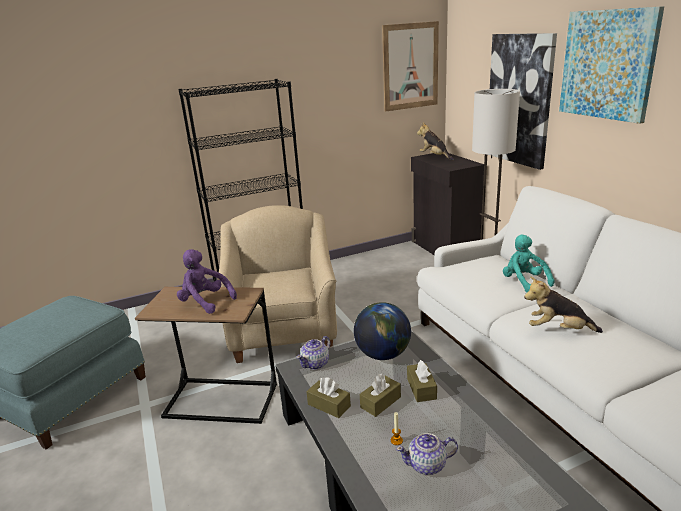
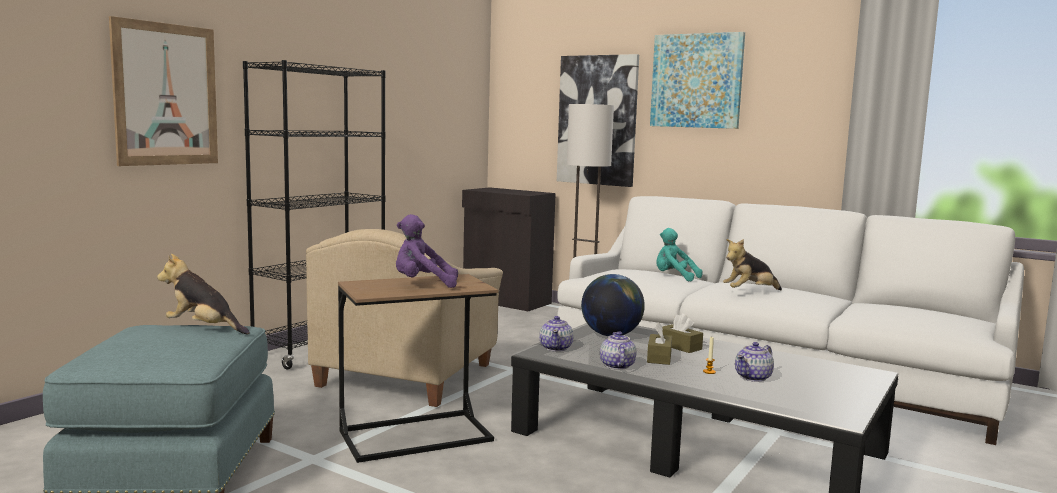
camera: 35 degrees left, 15 degrees down
beige armchair [217,205,337,363] -> beige armchair turned 120 degrees counterclockwise [306,229,503,407]
brown tissue box [306,377,351,418] -> teapot [600,331,637,370]
picture [382,21,439,112] -> picture moved to [109,16,218,166]
plush toy [417,123,454,161] -> plush toy moved to [157,254,250,334]

